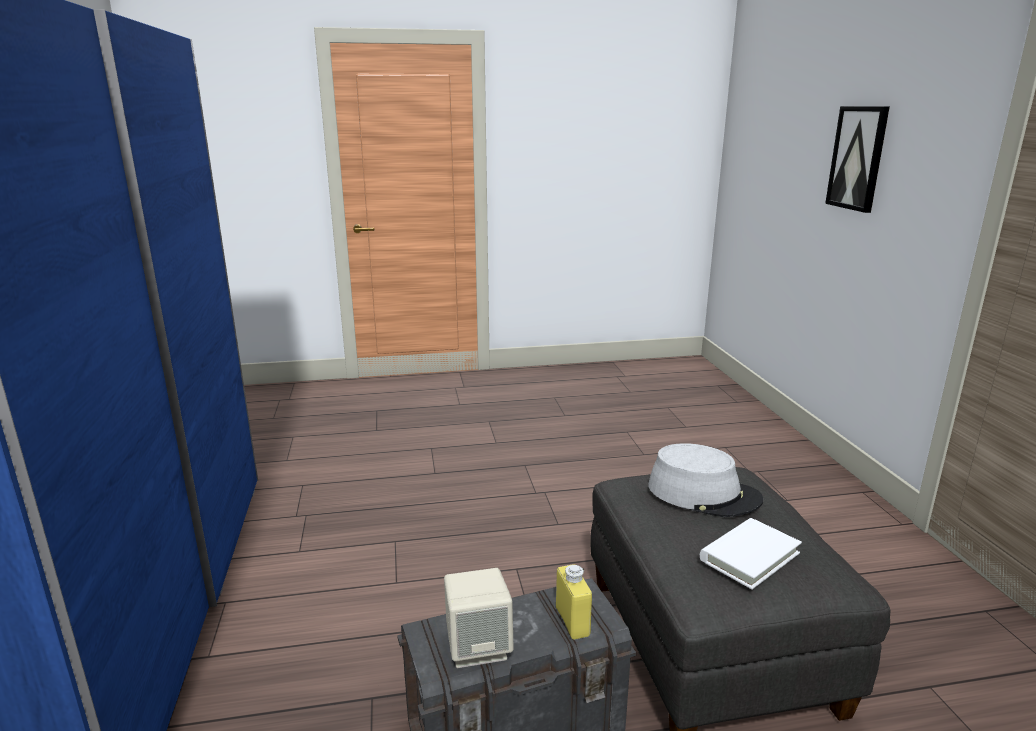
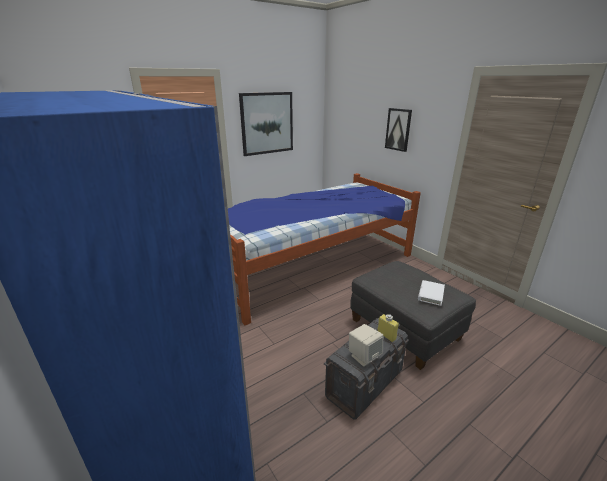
camera: 25 degrees left, 5 degrees up
grey hat [648,443,764,517] -> none
none -> bed [228,173,421,325]
none -> picture [239,92,293,156]

